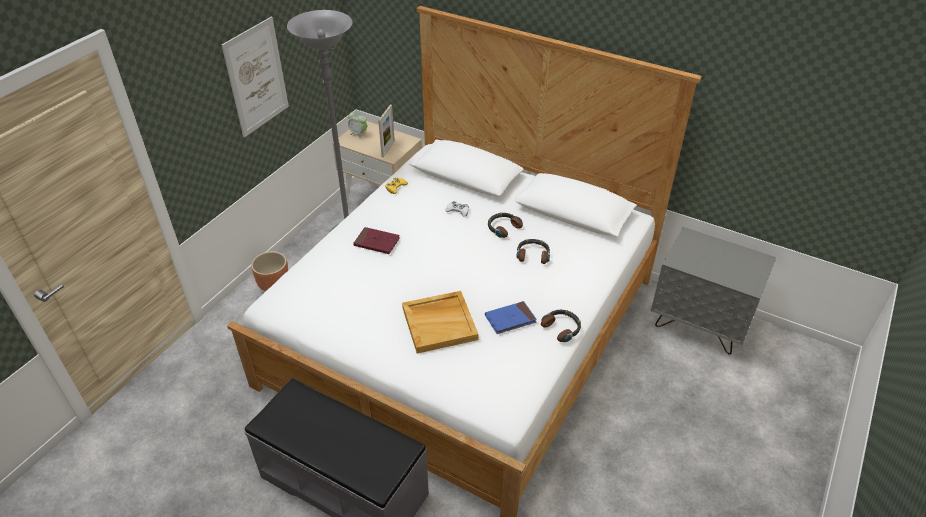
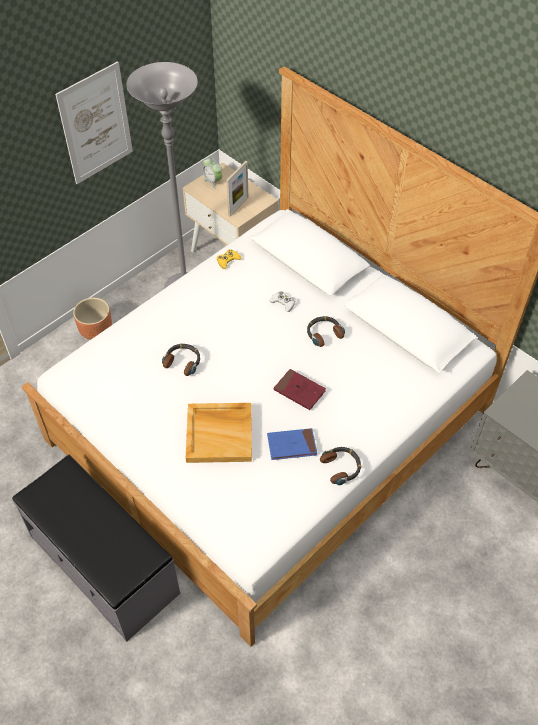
camera: 15 degrees right, 10 degrees up
red book [353,227,400,254] -> red book moved to [274,369,326,410]
headphones [516,239,550,264] -> headphones moved to [162,343,200,376]

